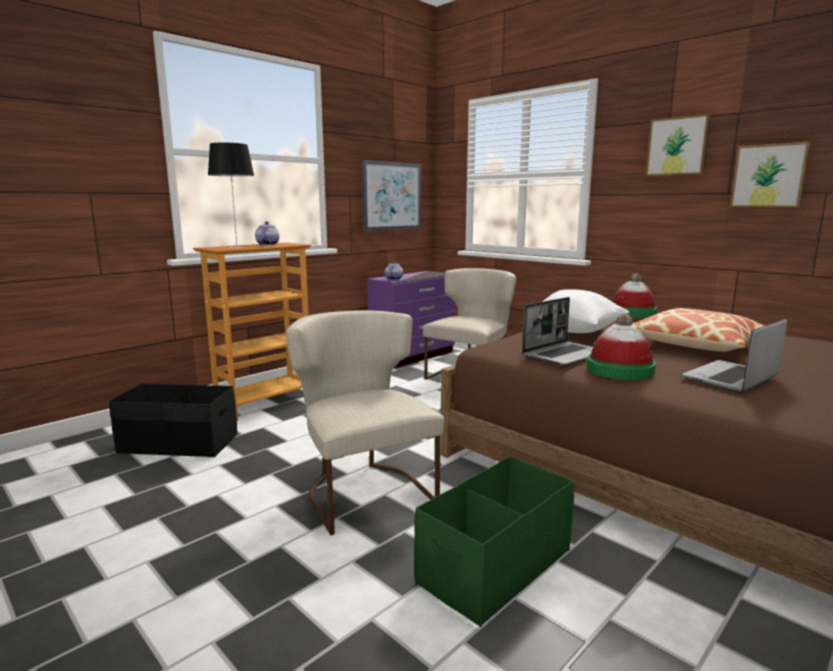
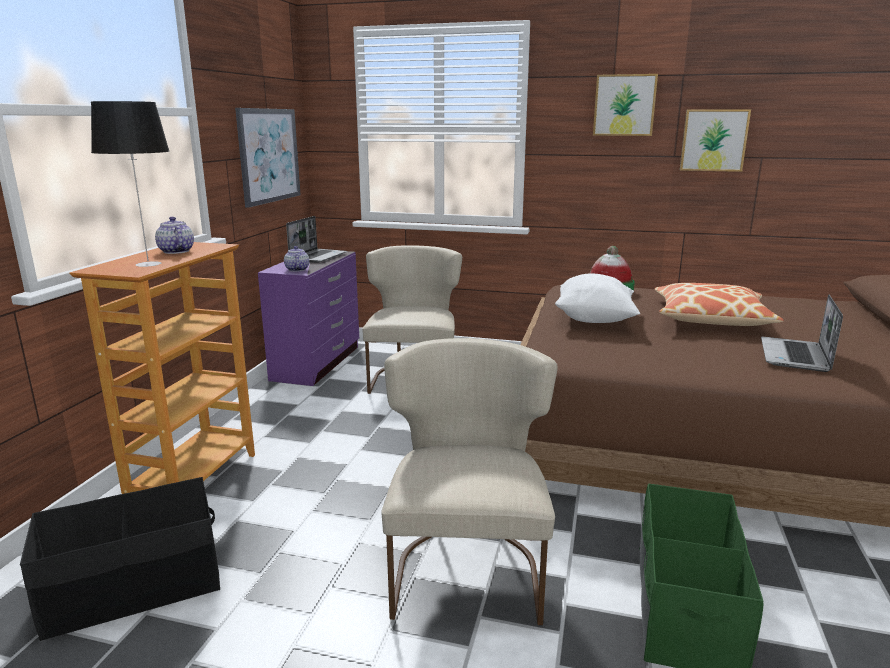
camera: 30 degrees left, 5 degrees up
beige chair [286,310,444,535] -> beige chair turned 60 degrees clockwise [381,338,558,625]
laptop [522,297,593,366] -> laptop moved to [286,216,347,263]
hat [587,314,656,380] -> none

